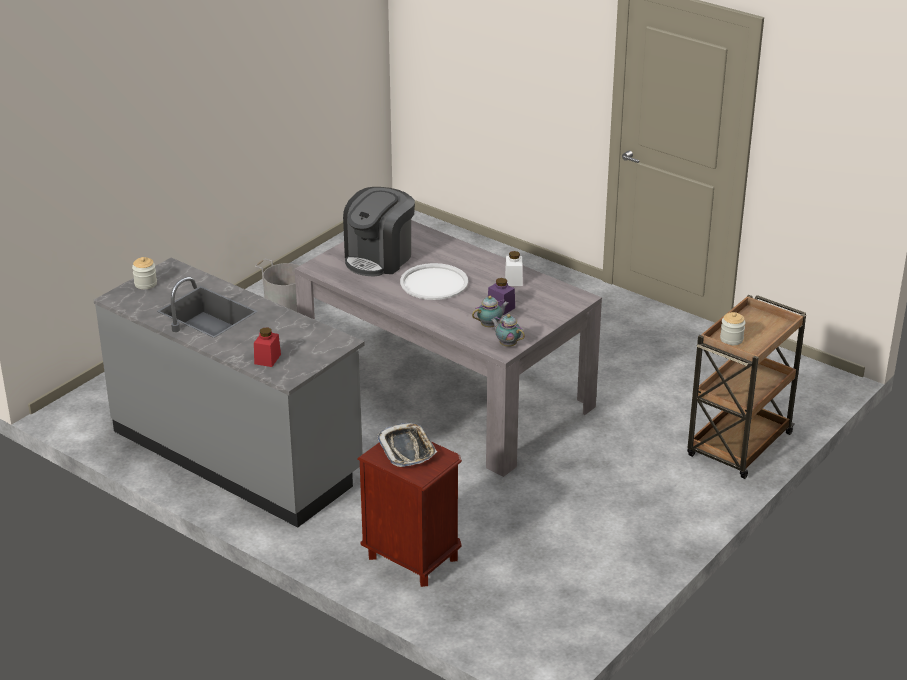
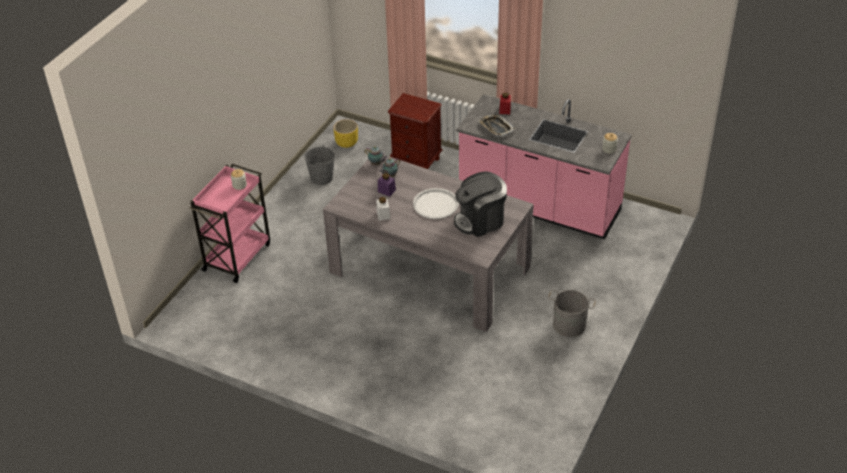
camera: 170 degrees right, 10 degrees up
grey counter [94,258,365,528] -> pink counter [456,94,632,239]
coffee machine [343,187,415,276] -> coffee machine turned 135 degrees counterclockwise [454,171,507,237]
tray [377,423,437,467] -> tray moved to [478,114,515,137]
brown cart [687,295,806,479] -> pink cart [189,164,270,283]
none -> grey bucket [304,145,335,185]
none -> yellow planter [333,119,358,148]

